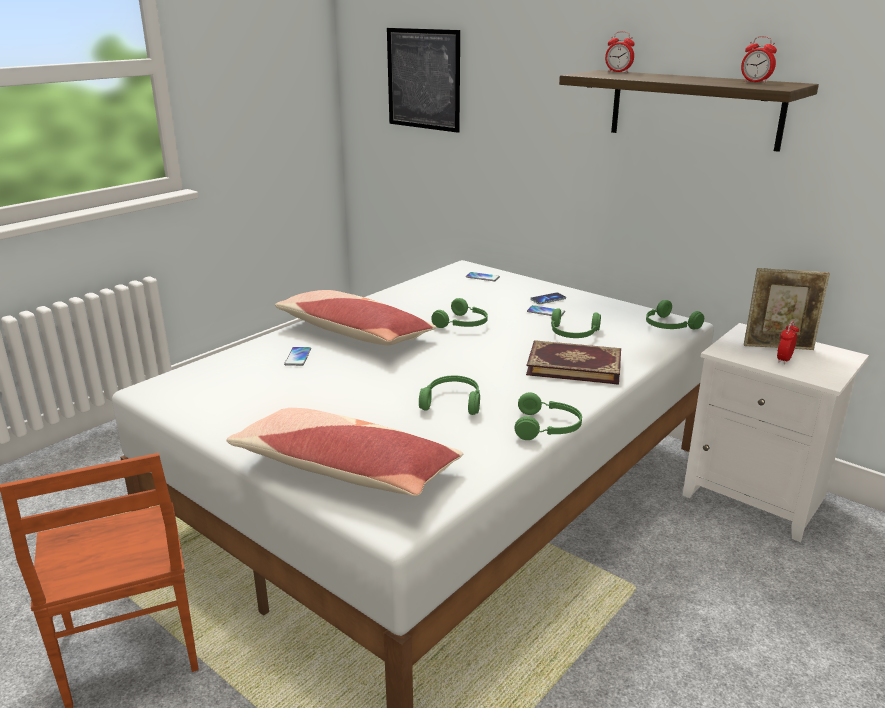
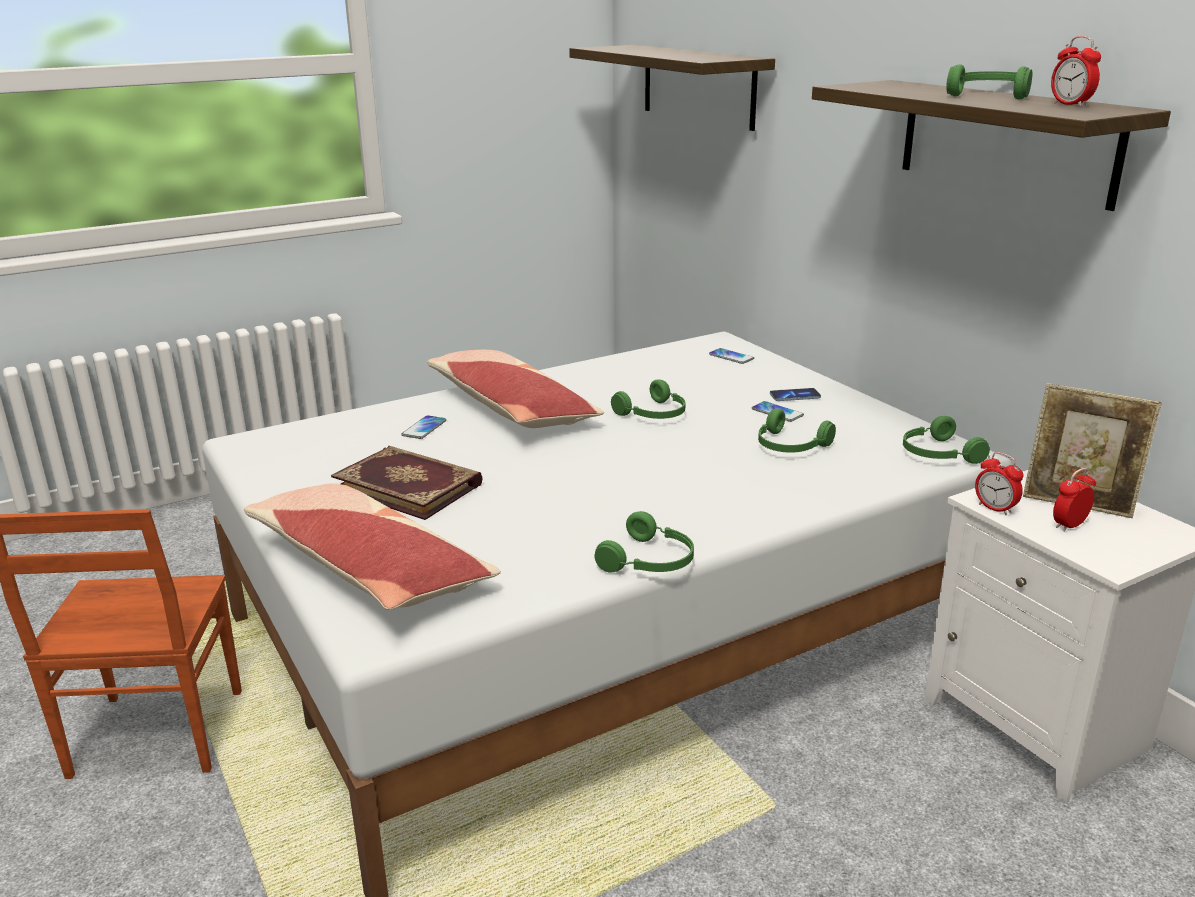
camera: 20 degrees right, 0 degrees up
picture [387,28,460,133] -> shelf [569,45,775,131]
green headphones [419,375,480,415] -> green headphones moved to [946,64,1032,99]
book [526,340,621,385] -> book moved to [331,446,483,520]
alarm clock [605,31,635,73] -> alarm clock moved to [975,452,1024,515]

